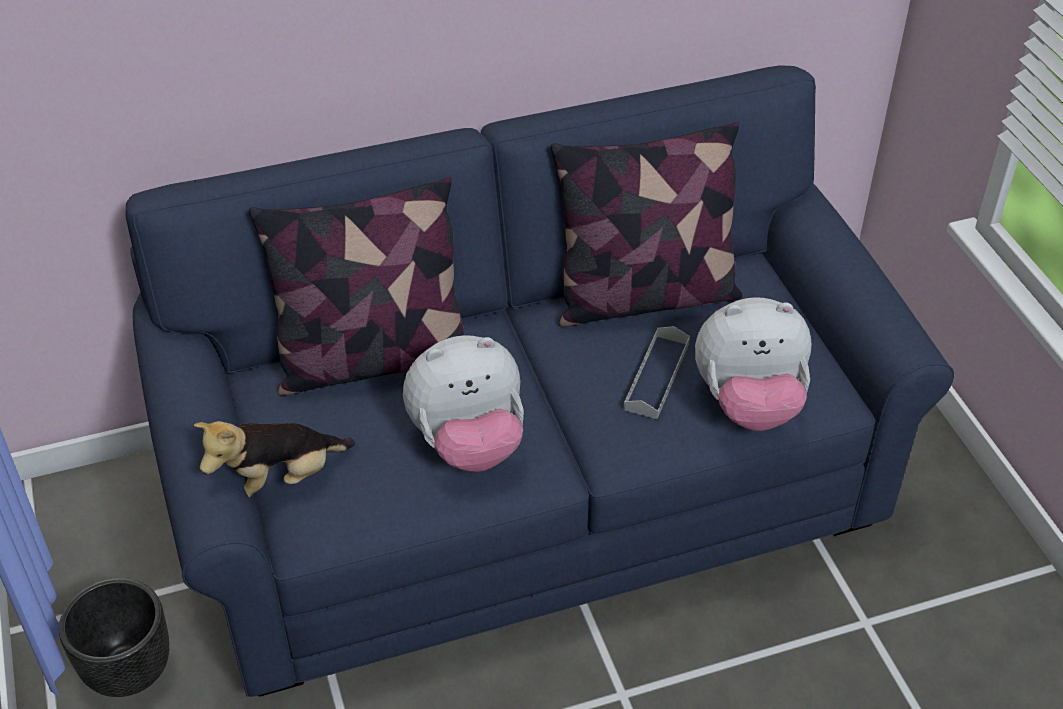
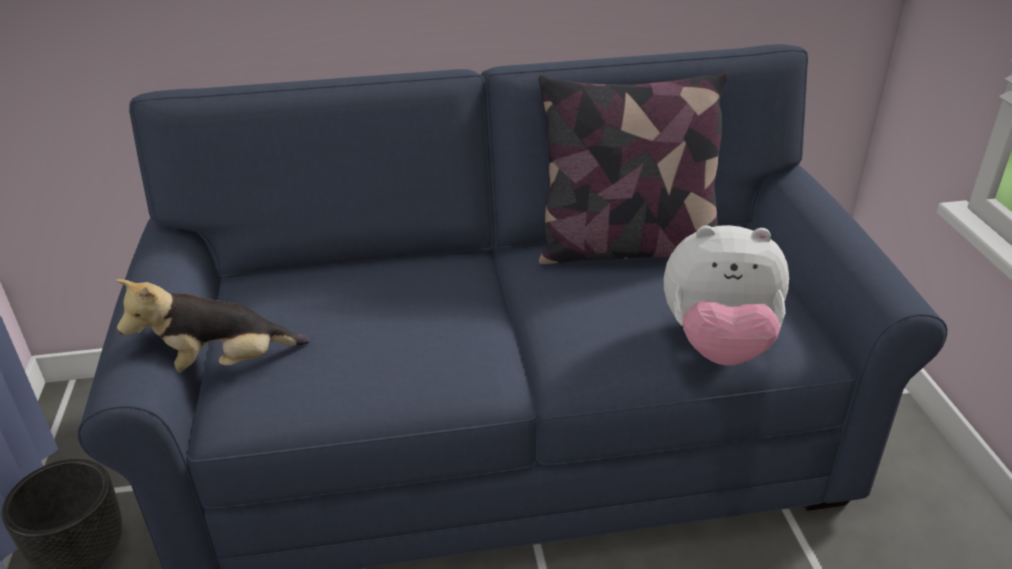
camera: 10 degrees right, 10 degrees down
pillow [249,177,464,395] -> none
plush toy [403,335,524,472] -> none
grey tray [623,326,690,419] -> none

